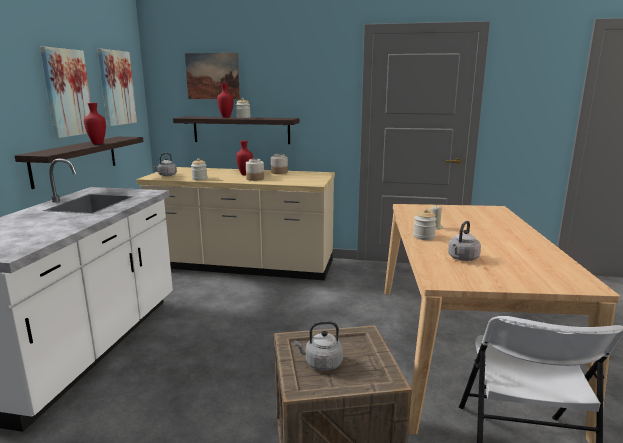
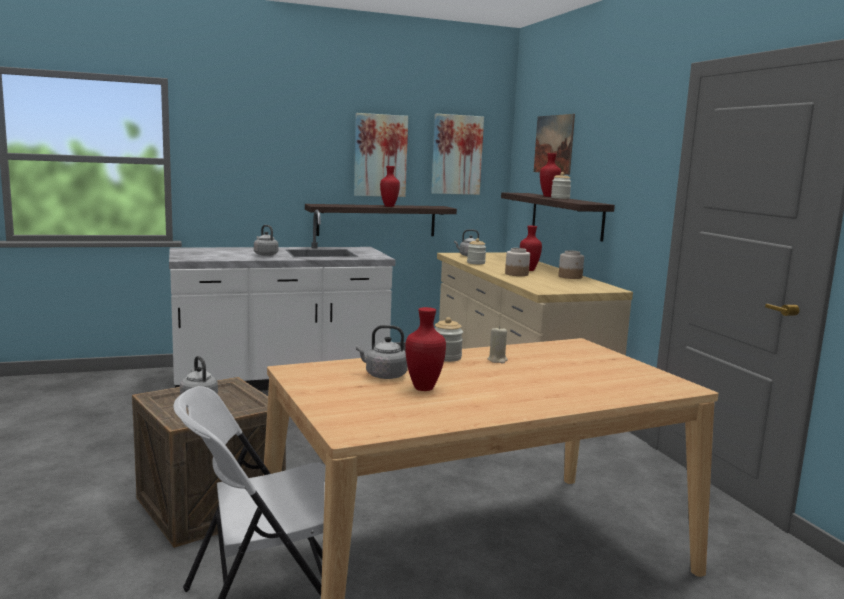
camera: 60 degrees right, 5 degrees down
none -> grey kettle [254,225,279,256]
none -> red vase [405,307,446,391]

